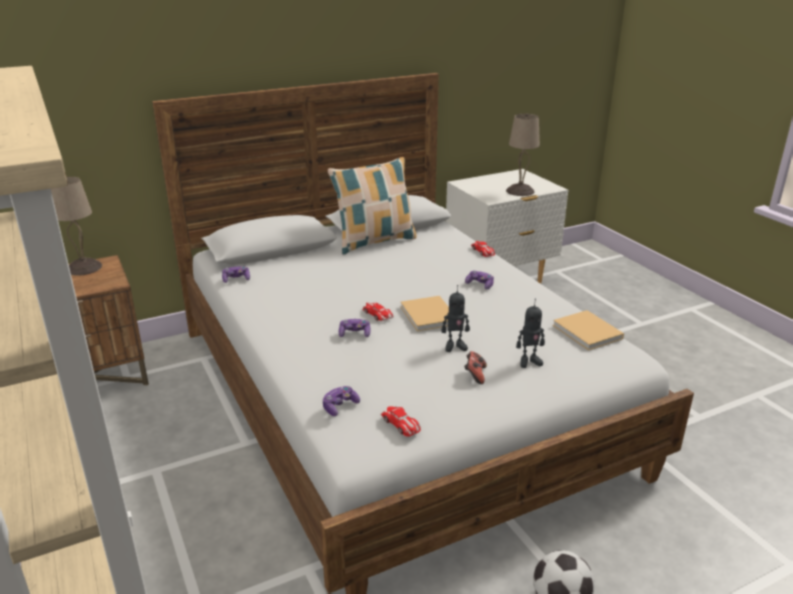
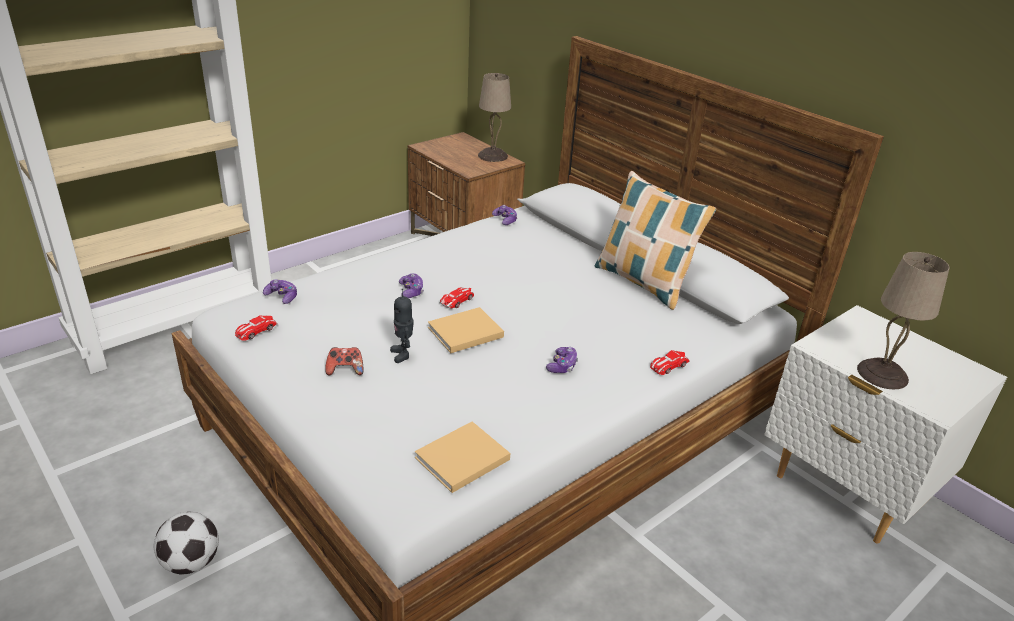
camera: 75 degrees right, 5 degrees up
toy robot [516,299,545,368] -> none

